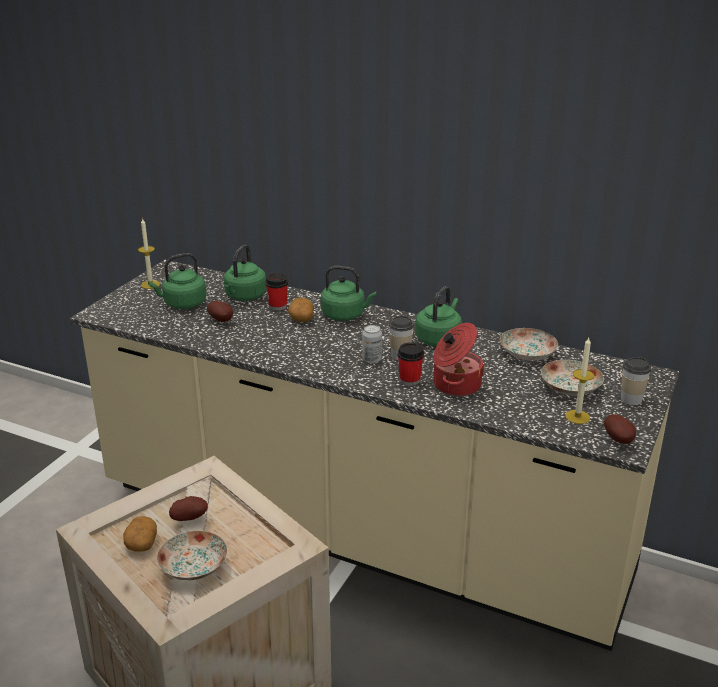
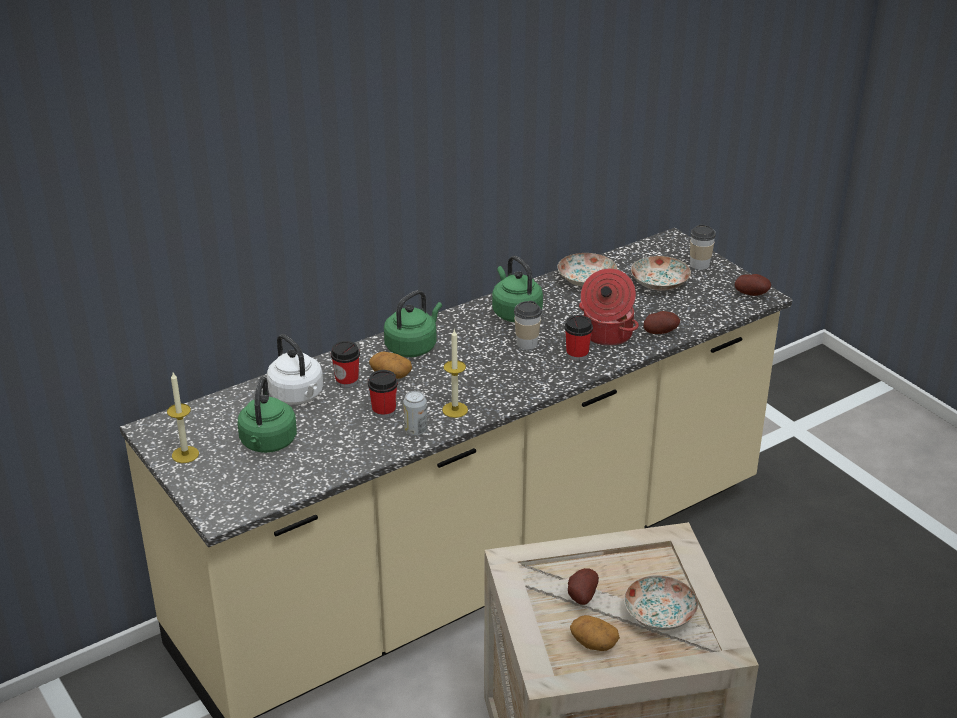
camera: 60 degrees left, 5 degrees up
potato [207,301,233,322] -> potato moved to [644,311,680,334]
green kettle [224,245,267,301] -> white kettle [267,334,323,405]
can [362,325,382,364] -> can moved to [403,391,427,436]
candle [565,338,594,424] -> candle moved to [442,330,468,418]
none -> cup [368,370,398,418]

